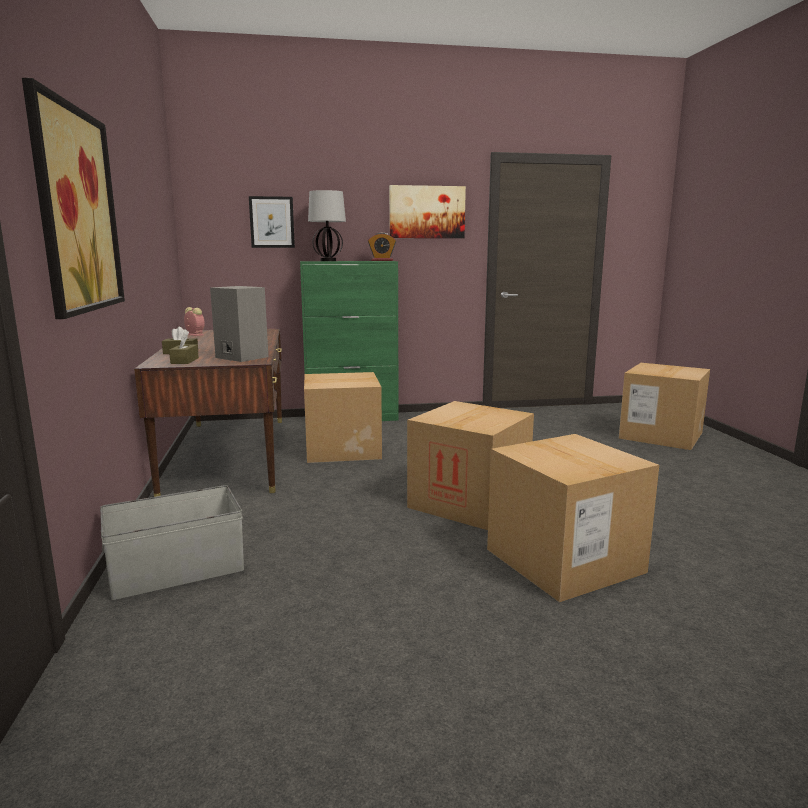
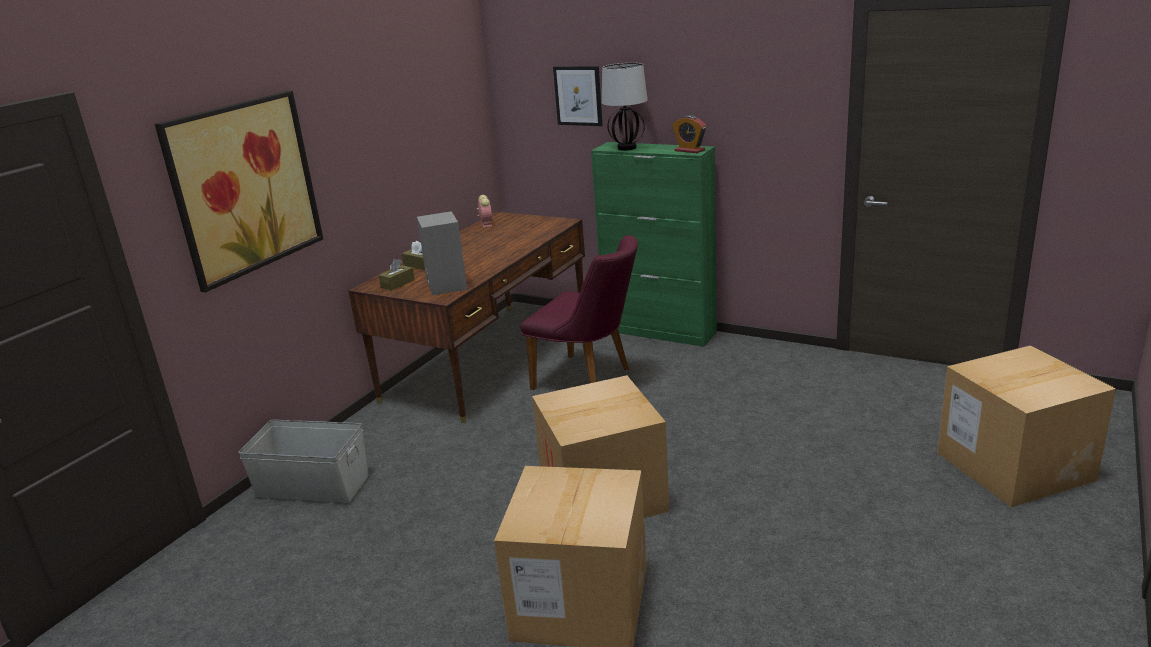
camera: 40 degrees right, 10 degrees up
cardboard box [304,372,382,463] -> purple chair [520,235,638,390]
picture [389,185,466,238] -> none

